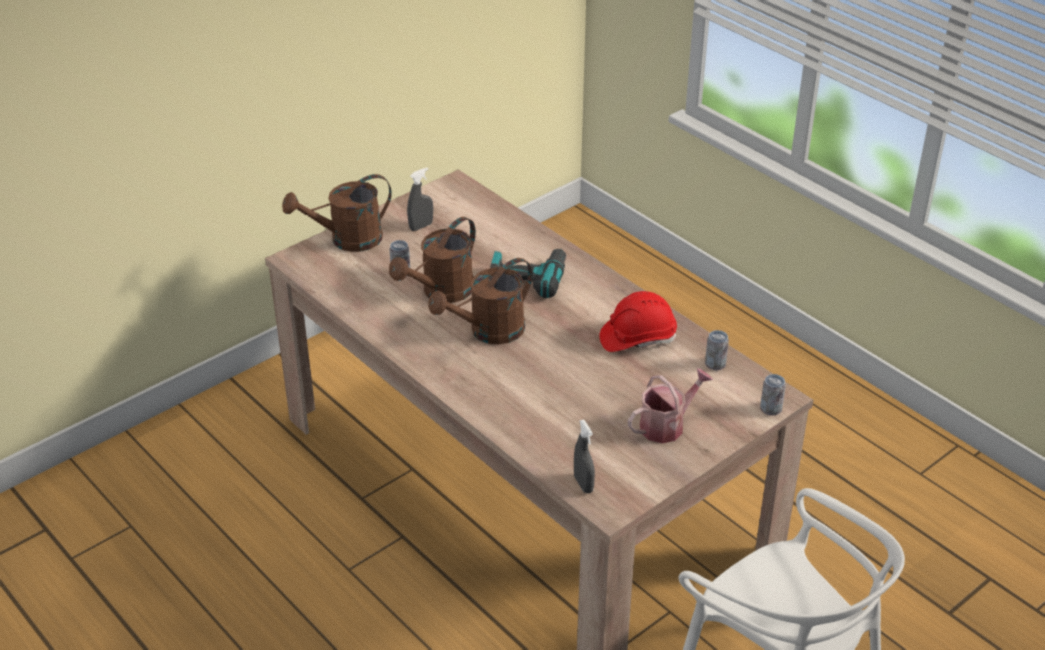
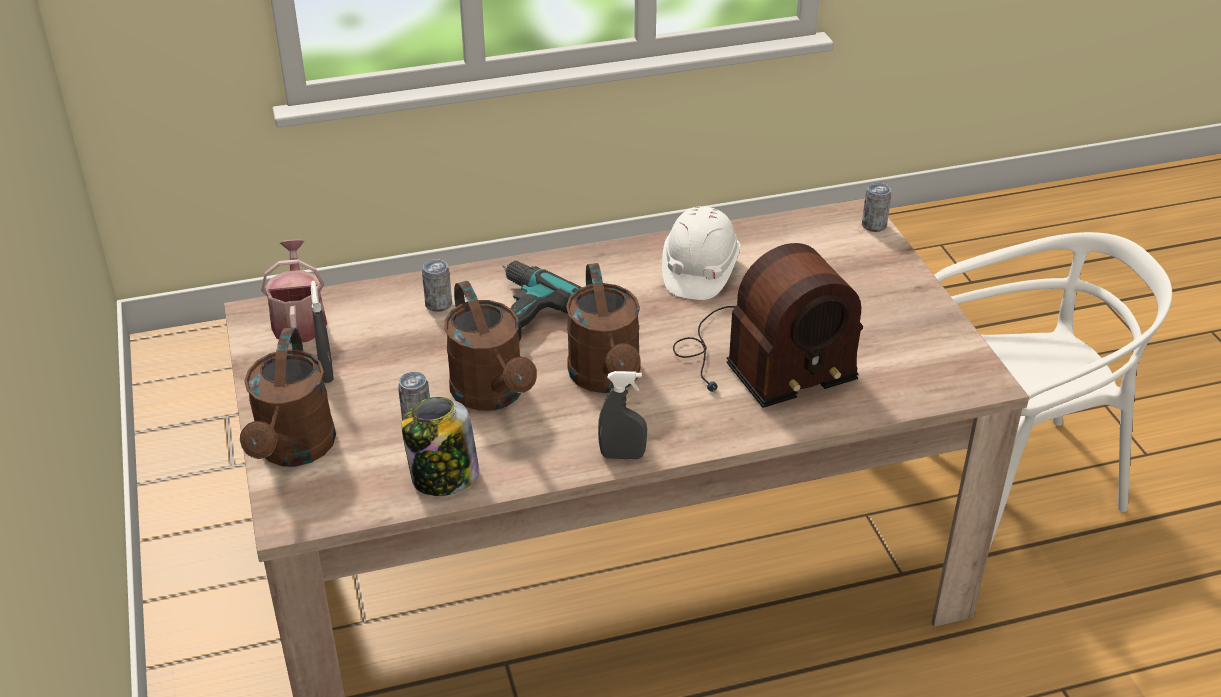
camera: 65 degrees left, 0 degrees up
grey spray bottle [574,420,595,493] -> grey spray bottle moved to [598,371,647,460]
red hard hat [599,291,677,352] -> white hard hat [662,206,740,300]
watering can [628,368,713,443] -> watering can moved to [261,239,327,344]
can [705,330,729,370] -> can moved to [422,259,452,312]
none -> jar [402,397,479,496]
none -> radio [673,243,863,408]

